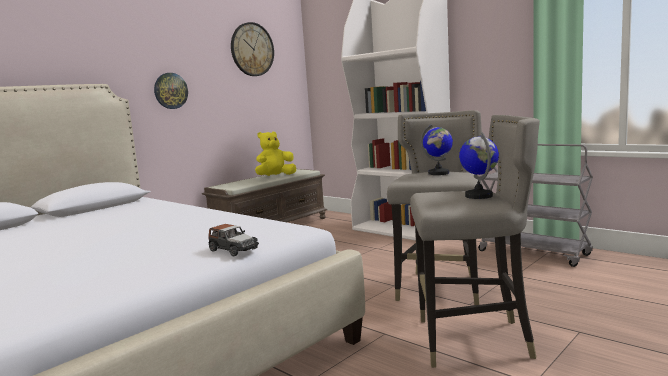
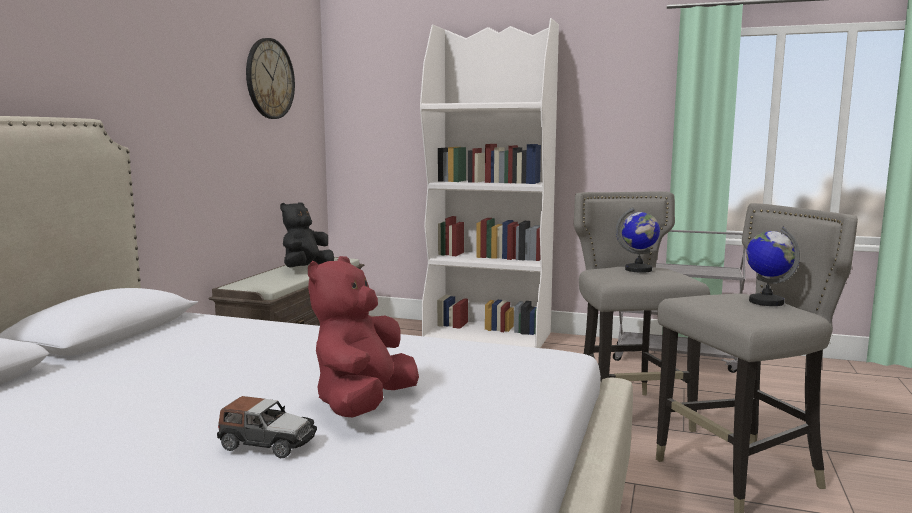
camera: 25 degrees left, 0 degrees up
wall clock [154,73,188,109] -> none
toy car [208,224,259,256] -> toy car moved to [217,396,317,458]
yellow plush toy [255,132,296,176] -> black plush toy [280,202,334,268]
none -> red plush toy [308,256,419,417]

